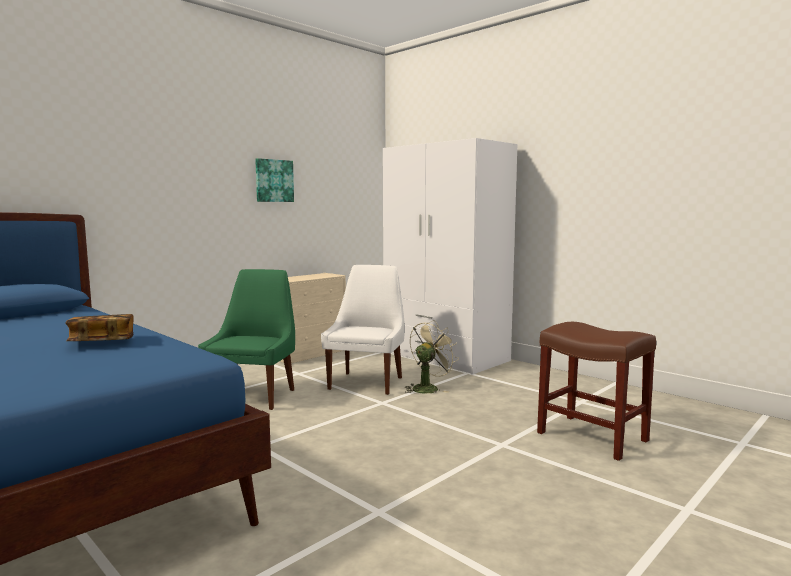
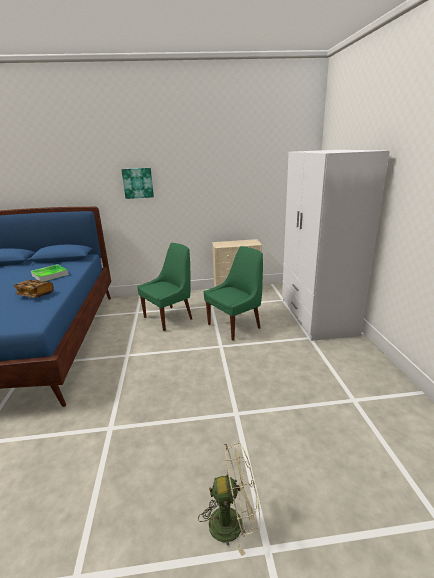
camera: 40 degrees right, 15 degrees up
picture [255,158,294,202] -> picture moved to [121,168,154,199]
white chair [321,265,405,395] -> green chair [204,246,263,341]
beige fan [405,320,459,393] -> beige fan moved to [198,443,260,556]
brown stool [537,322,656,461] -> none
none -> tray [31,264,69,281]

